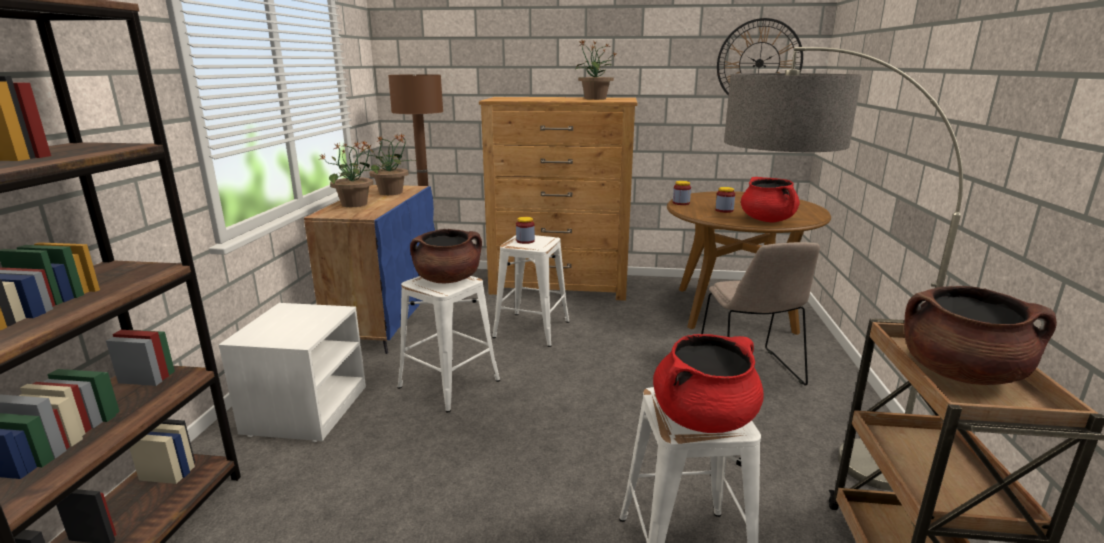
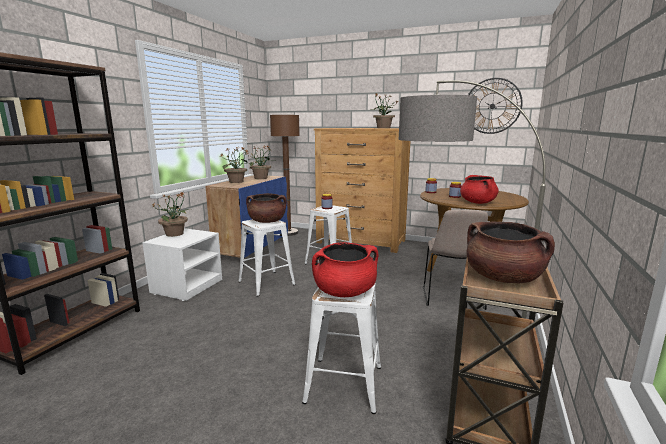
camera: 15 degrees right, 5 degrees down
none -> potted plant [152,192,191,237]

